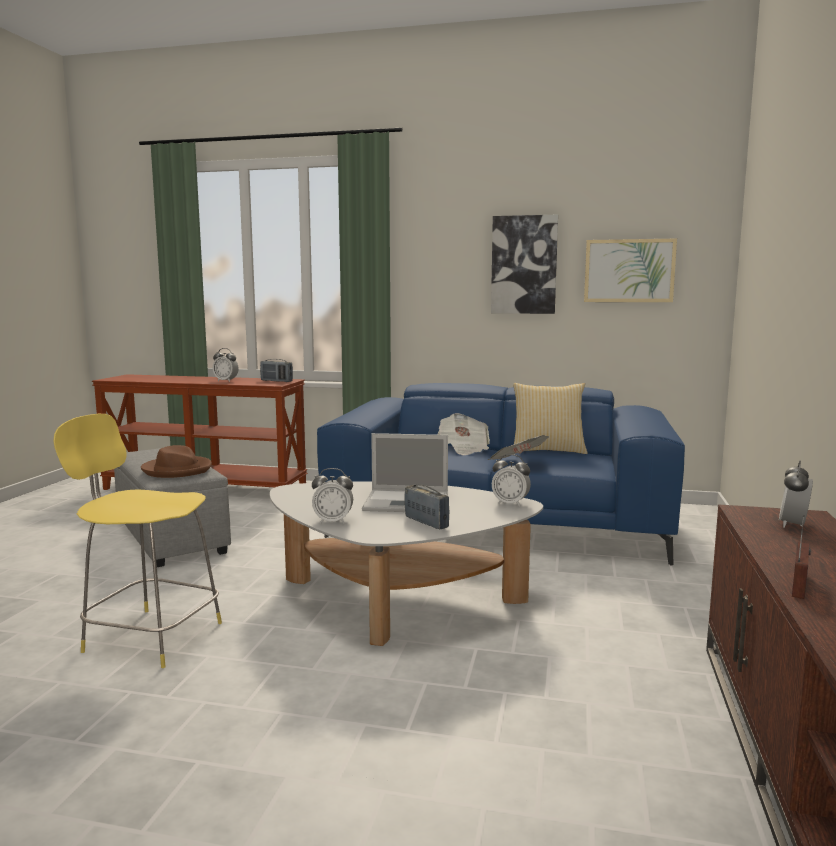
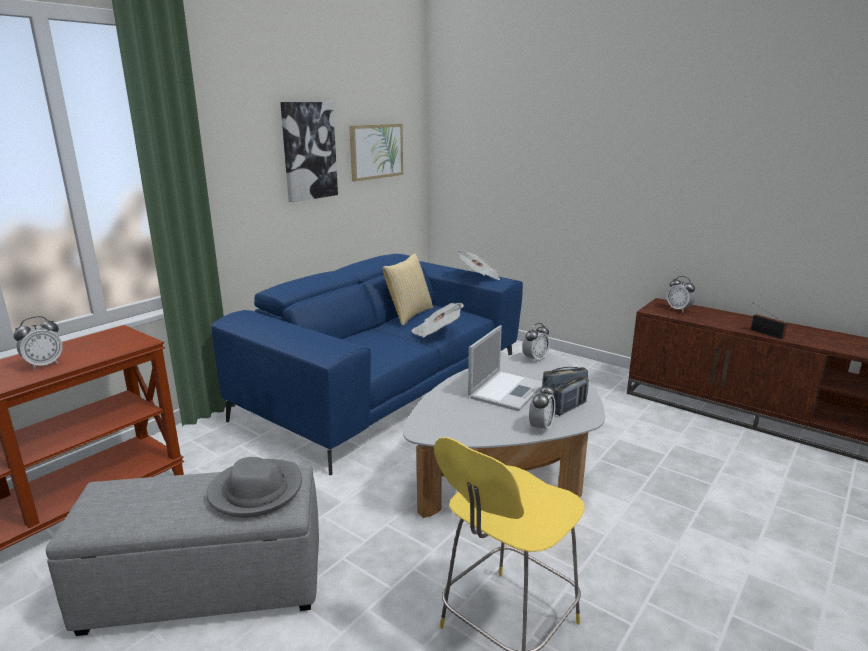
camera: 65 degrees left, 10 degrees up
brown hat [141,445,212,478] -> grey hat [207,457,302,518]
radio [260,359,293,382] -> radio moved to [553,377,589,416]
newspaper [438,413,490,455] -> newspaper moved to [457,250,500,280]

